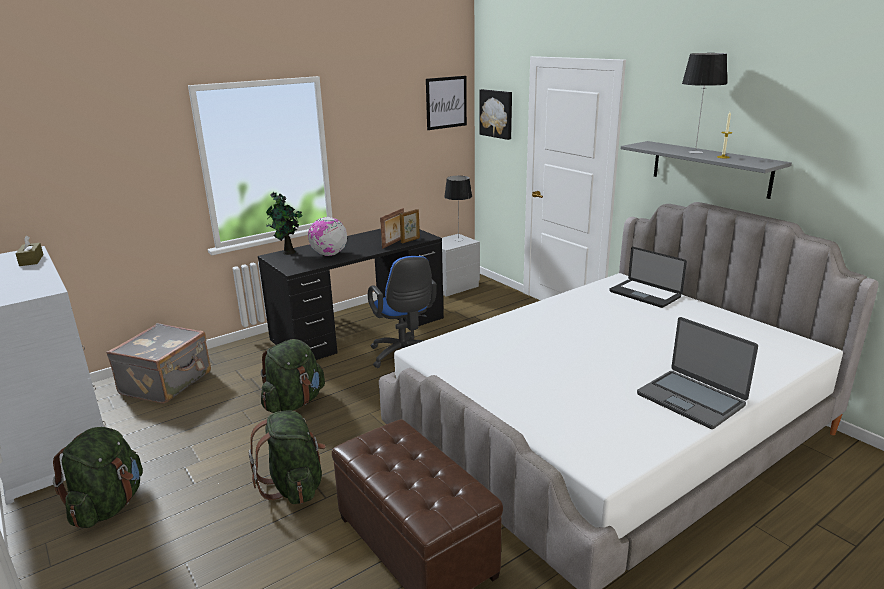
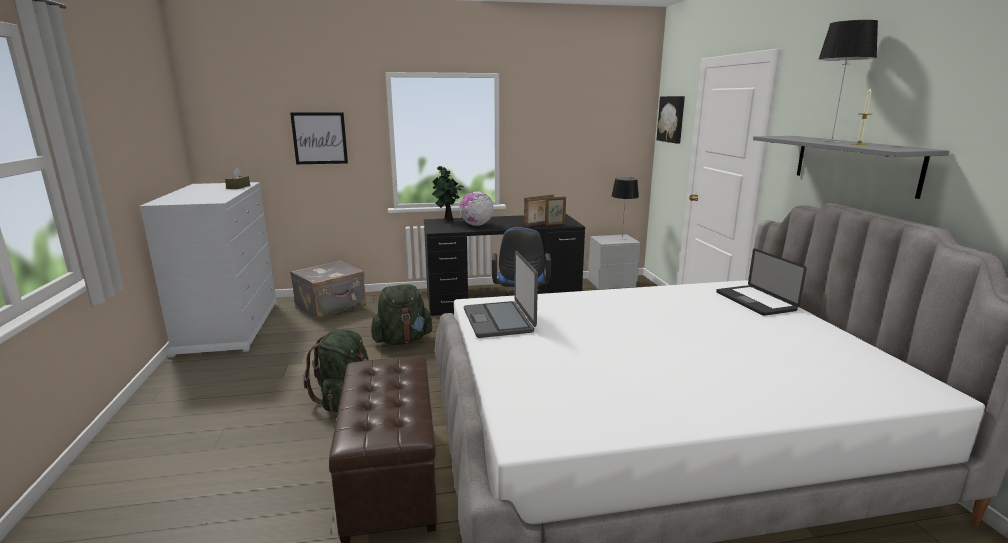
camera: 25 degrees right, 5 degrees down
green backpack [53,427,143,528] -> none
picture [426,76,467,130] -> picture moved to [290,112,348,164]
laptop [637,317,758,429] -> laptop moved to [464,251,538,338]

